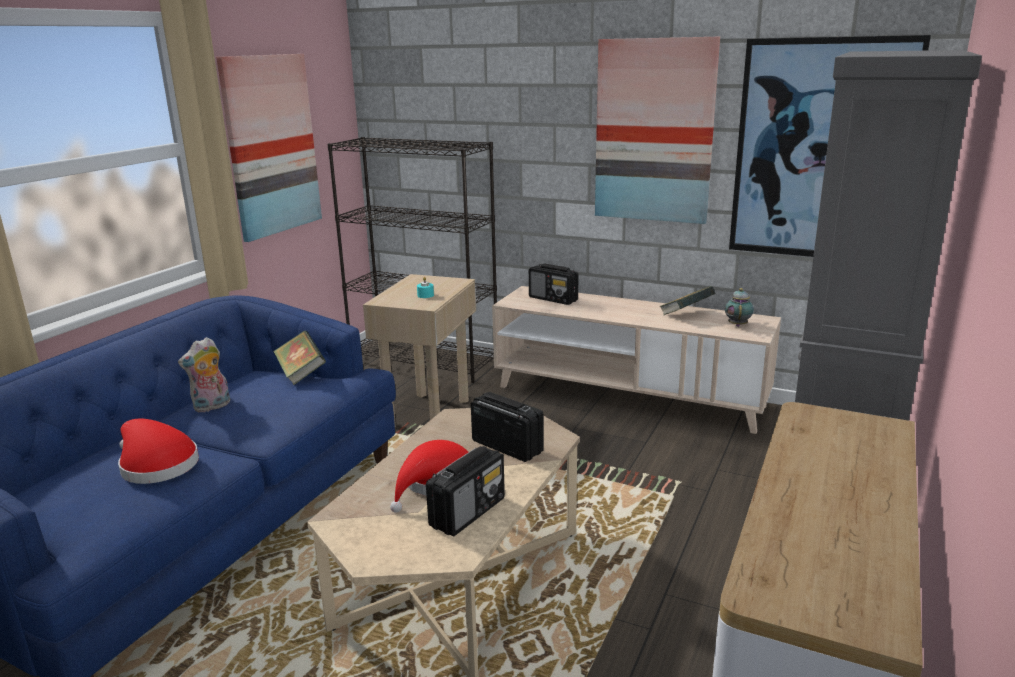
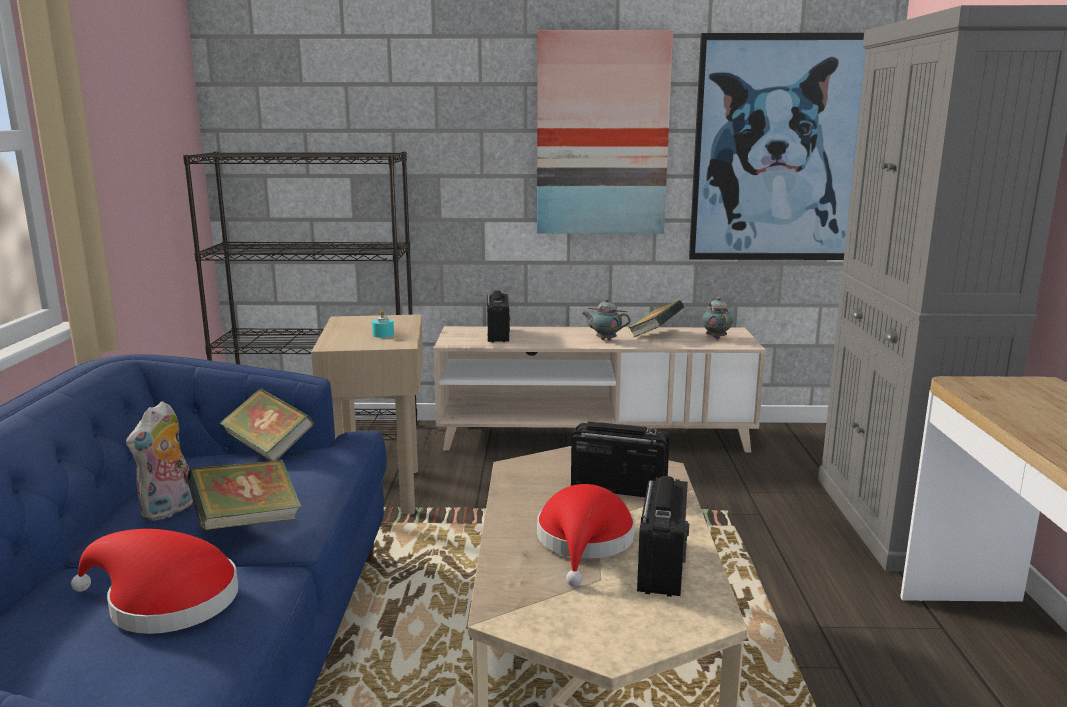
camera: 25 degrees left, 5 degrees down
picture [216,54,322,242] -> none
radio [529,263,579,305] -> radio turned 105 degrees counterclockwise [487,290,510,342]
none -> book [187,460,302,530]
none -> teapot [582,298,631,341]

